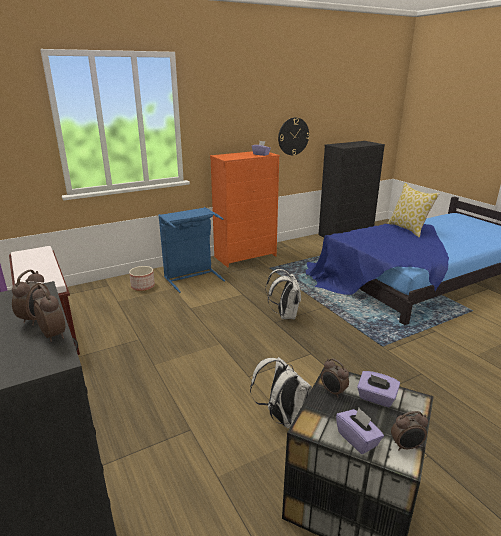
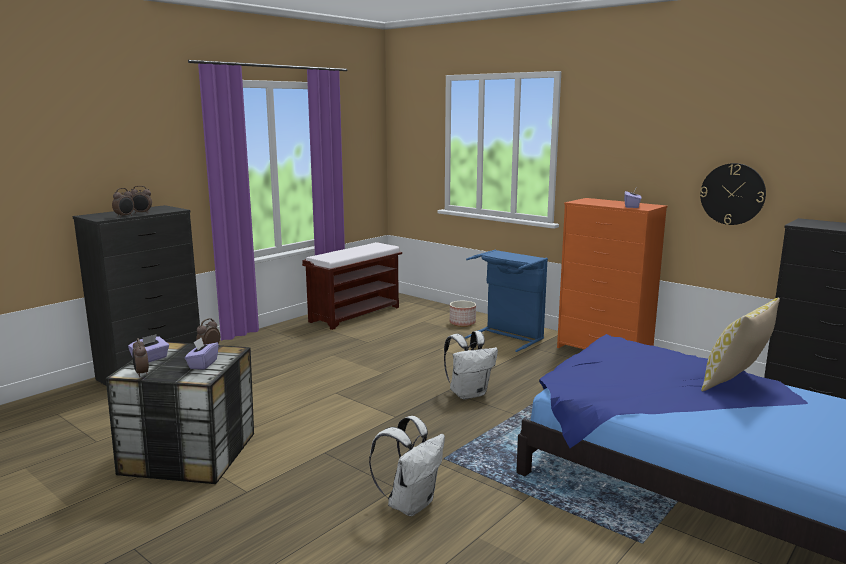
camera: 70 degrees right, 10 degrees down
white backpack [250,357,312,428] -> white backpack moved to [369,416,445,516]

